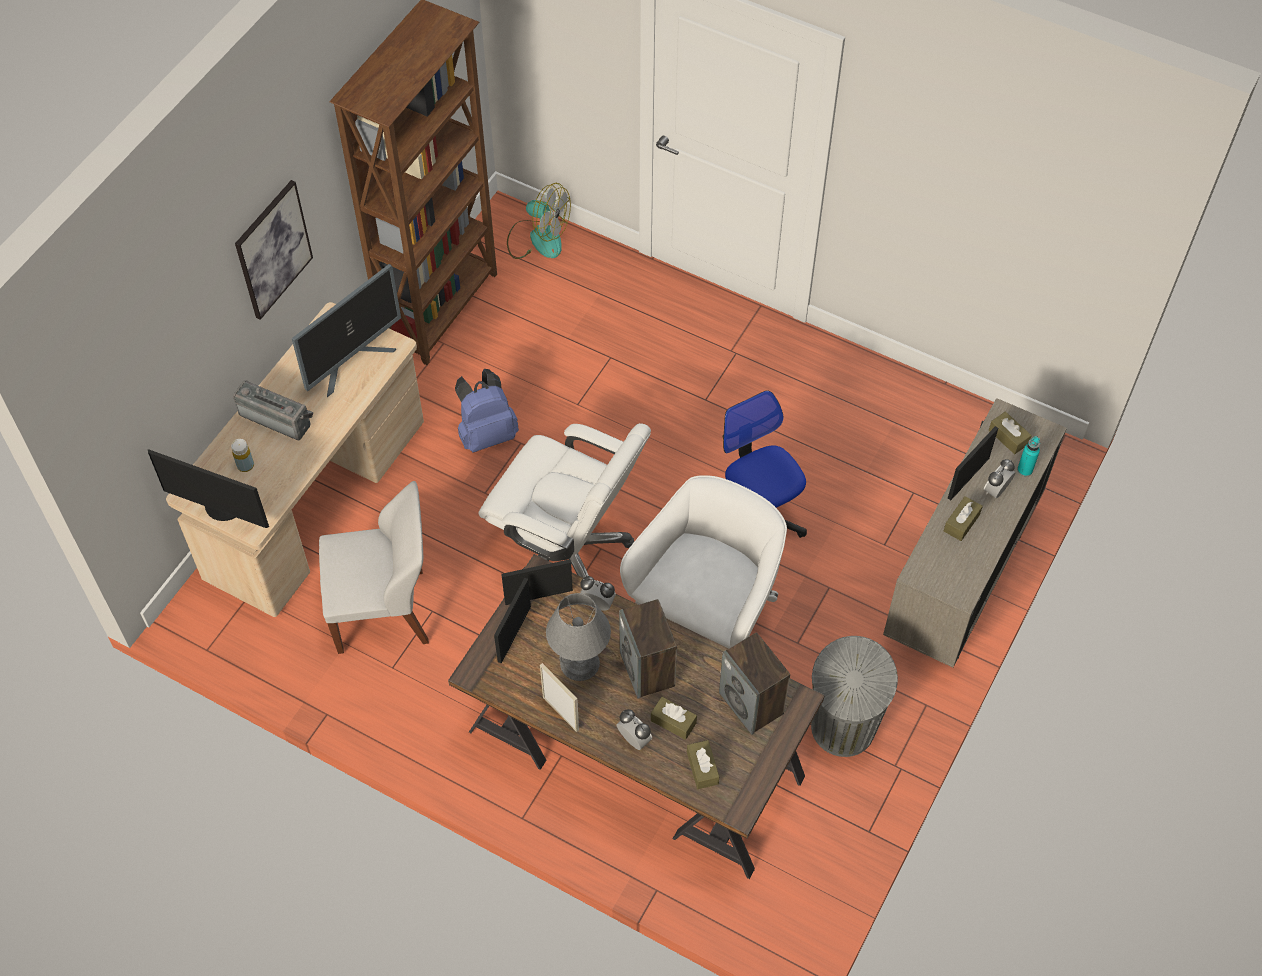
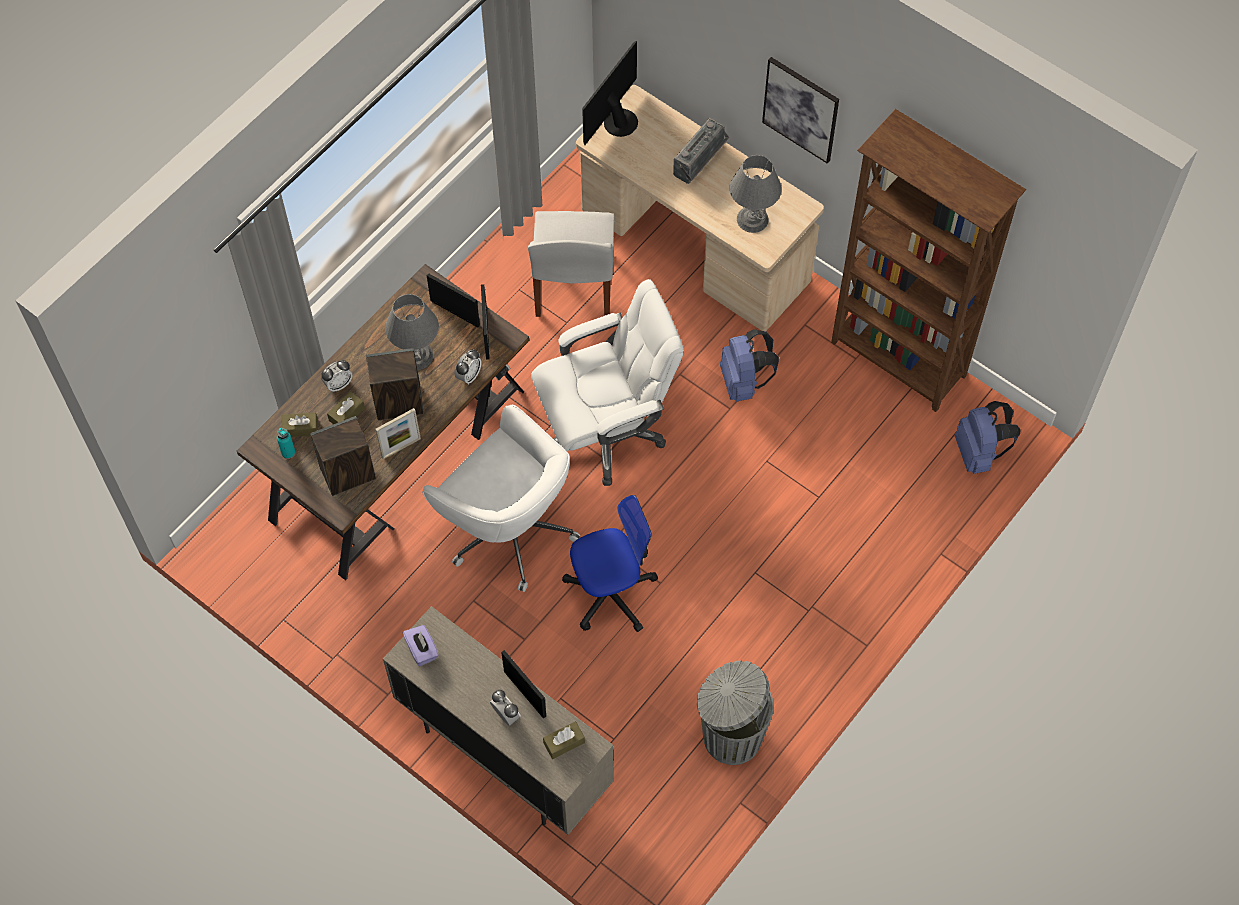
camera: 100 degrees right, 5 degrees up
yellow bottle [231,439,254,472] -> none
monitor [292,264,401,397] -> grey table lamp [730,155,782,233]
white office chair [478,423,651,578] -> white office chair turned 150 degrees counterclockwise [531,279,684,486]
fan [507,183,571,259] -> blue backpack [955,401,1020,474]
picture frame [540,663,579,732] -> picture frame moved to [376,408,421,459]
grey trash can [811,636,898,757] -> grey trash can moved to [697,660,774,765]
brown tissue box [944,496,983,541] -> none
turquoise bottle [1017,436,1040,476] -> turquoise bottle moved to [277,428,295,459]
none -> purple tissue box [403,625,439,666]

